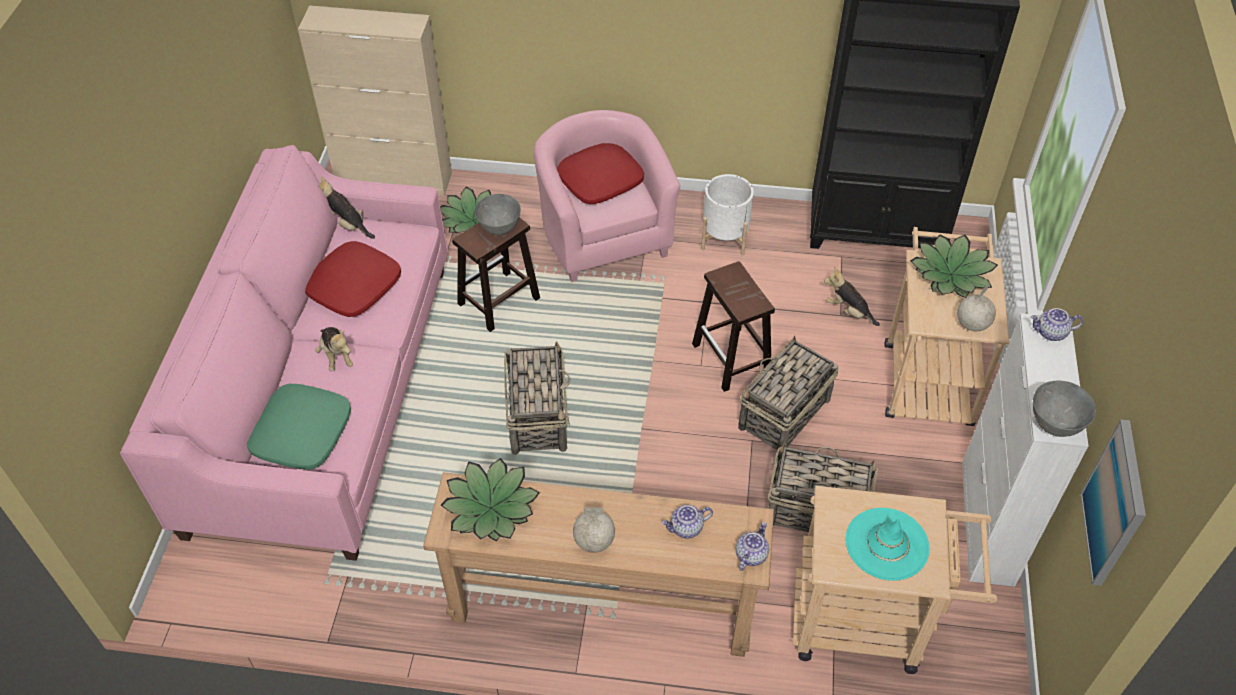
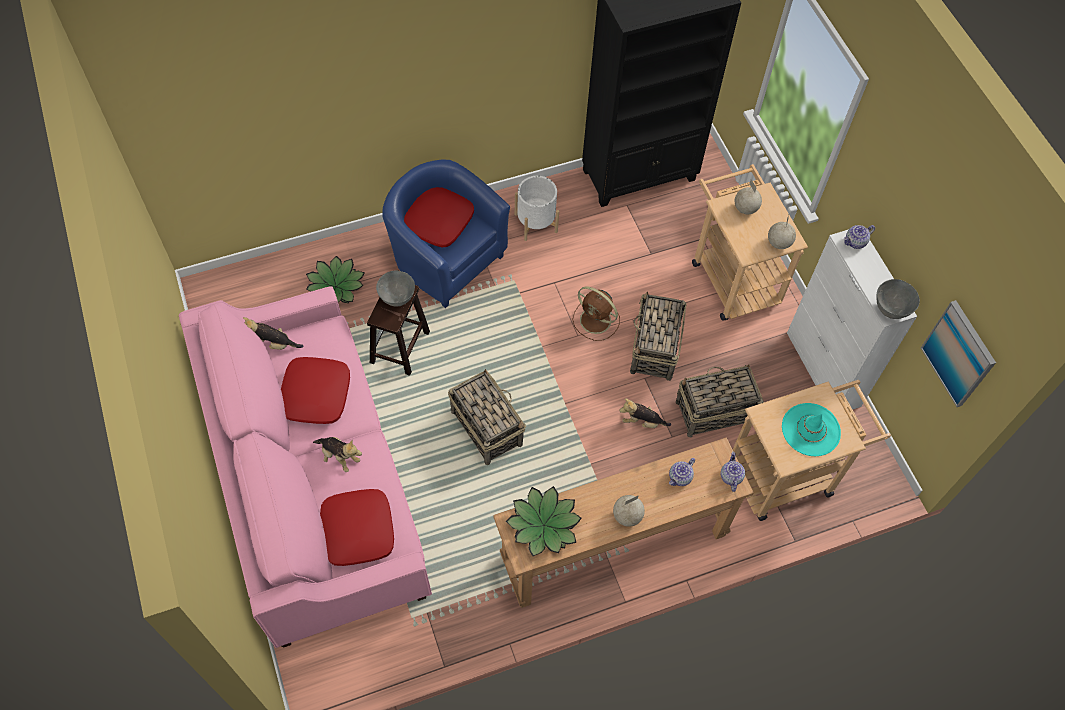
camera: 30 degrees left, 10 degrees up
green pillow [247,384,351,470] -> red pillow [320,489,394,566]
beige cabinet [298,5,452,196] -> none
pink armchair [534,110,680,282] -> blue armchair [382,160,510,308]
brown stool [692,261,775,392] -> brown fan [572,286,620,341]
plush toy [824,267,880,326] -> plush toy moved to [619,398,671,428]
potted plant [910,234,998,298] -> globe [735,179,762,214]

